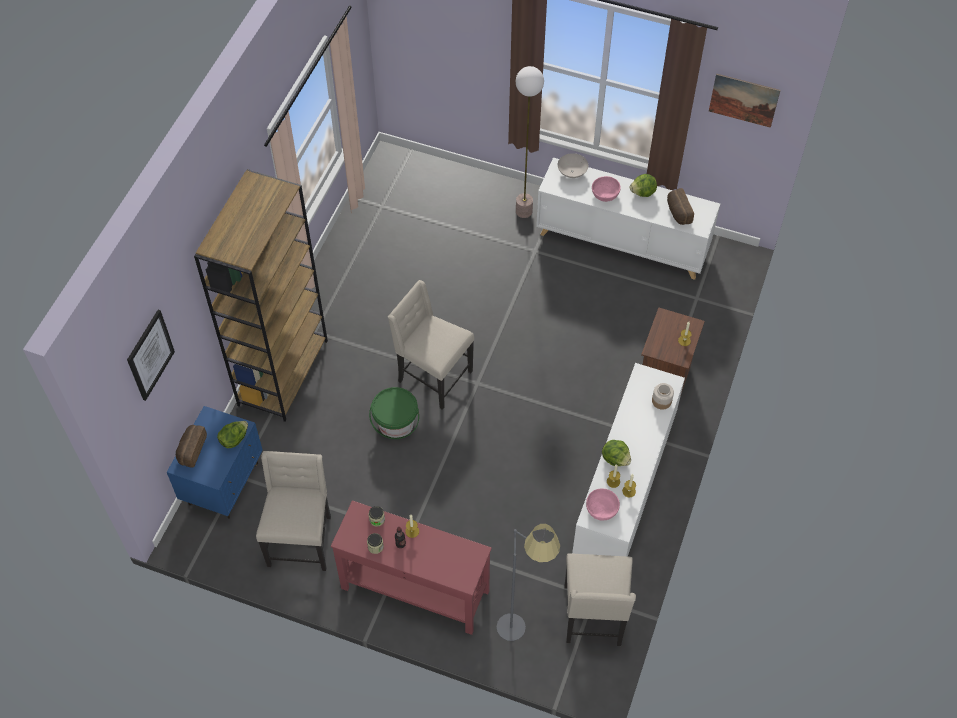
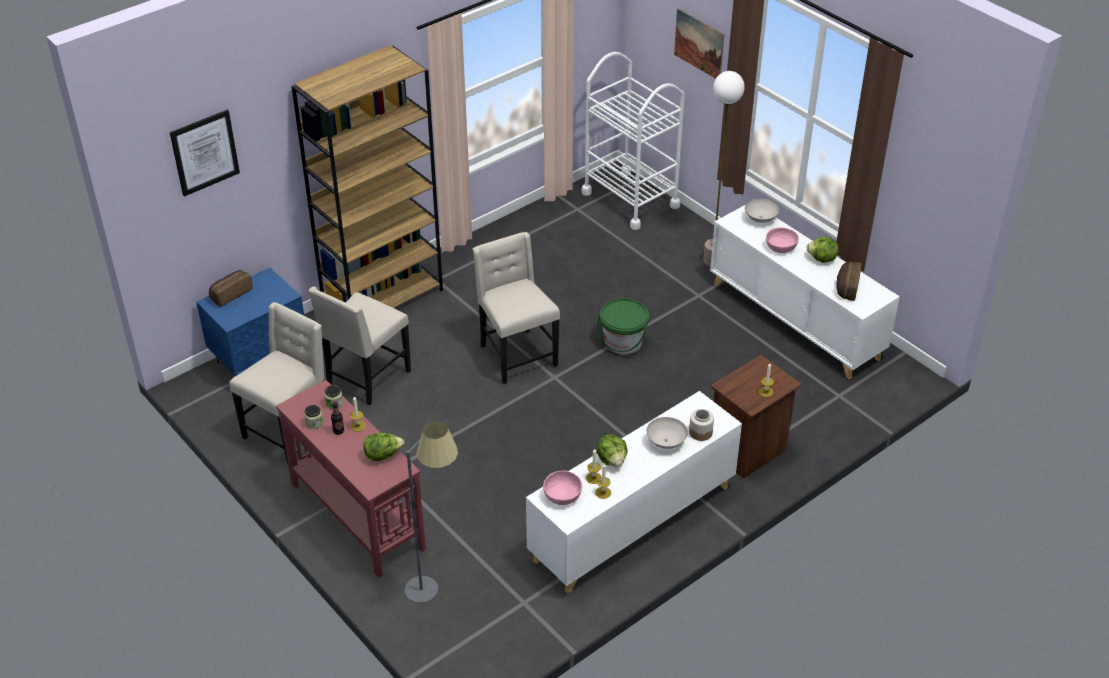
camera: 30 degrees right, 15 degrees down
lettuce [217,421,248,448] -> lettuce moved to [363,432,404,461]
green bucket [369,387,419,439] -> green bucket moved to [597,298,649,354]
beige chair [564,553,636,646] -> beige chair moved to [308,286,411,406]
picture [709,74,781,128] -> picture moved to [674,8,724,79]
none -> white cart [581,52,685,230]
none -> white bowl [646,417,688,449]

